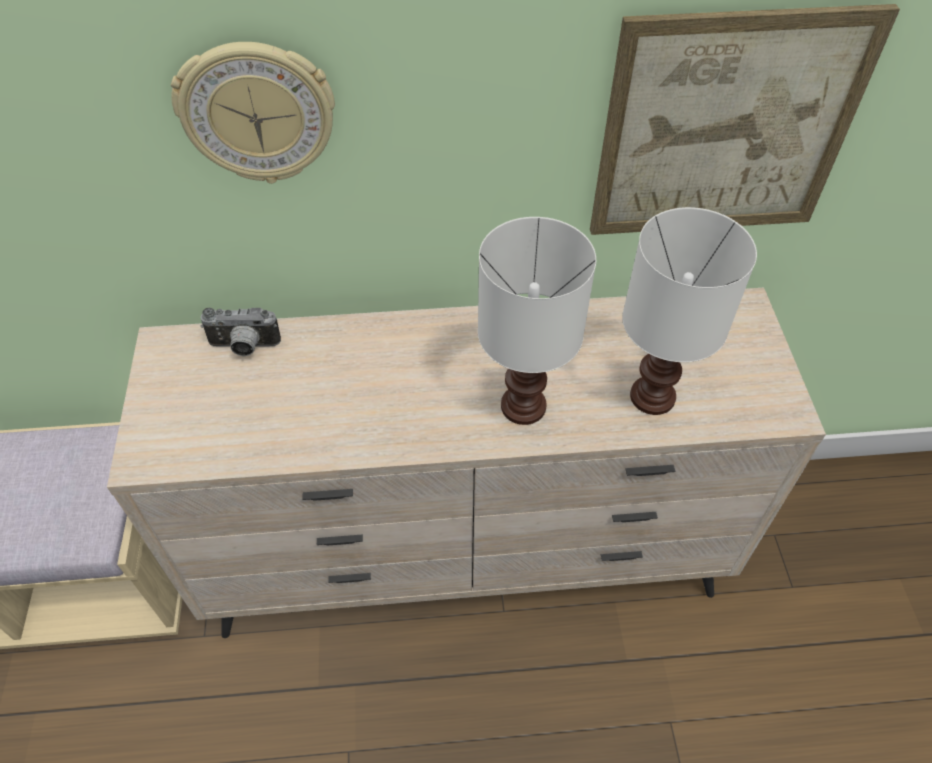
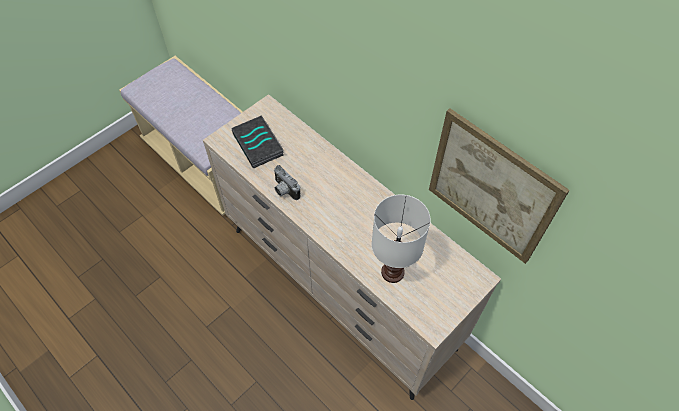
camera: 50 degrees right, 5 degrees up
wall clock [171,42,335,184] -> none
camera [201,308,281,357] -> camera moved to [274,165,300,200]
white table lamp [478,217,596,425] -> none
none -> book [231,115,284,169]

